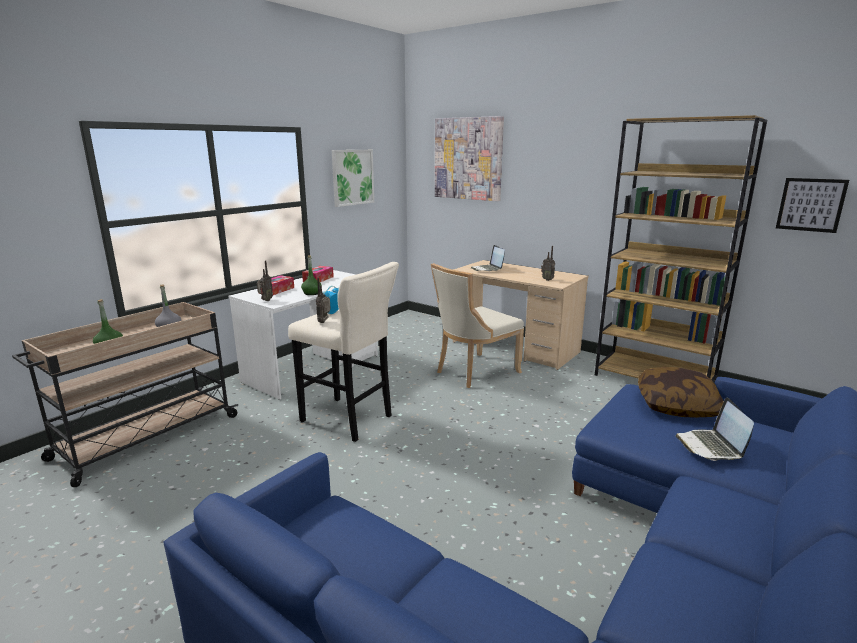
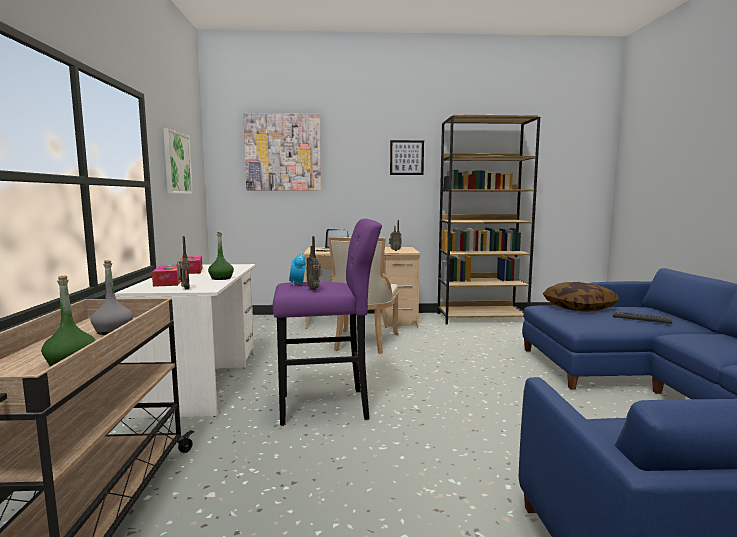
camera: 40 degrees left, 10 degrees down
beige stool [288,262,399,442] -> purple stool [273,219,382,426]
laptop [676,398,754,461] -> keyboard [613,311,672,324]
picture [776,178,849,233] -> picture moved to [390,140,424,175]

